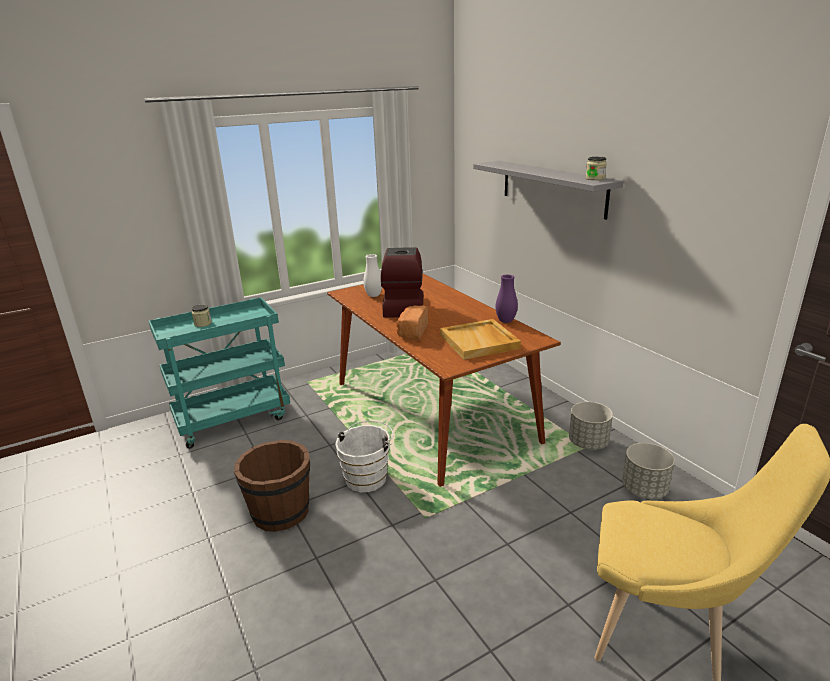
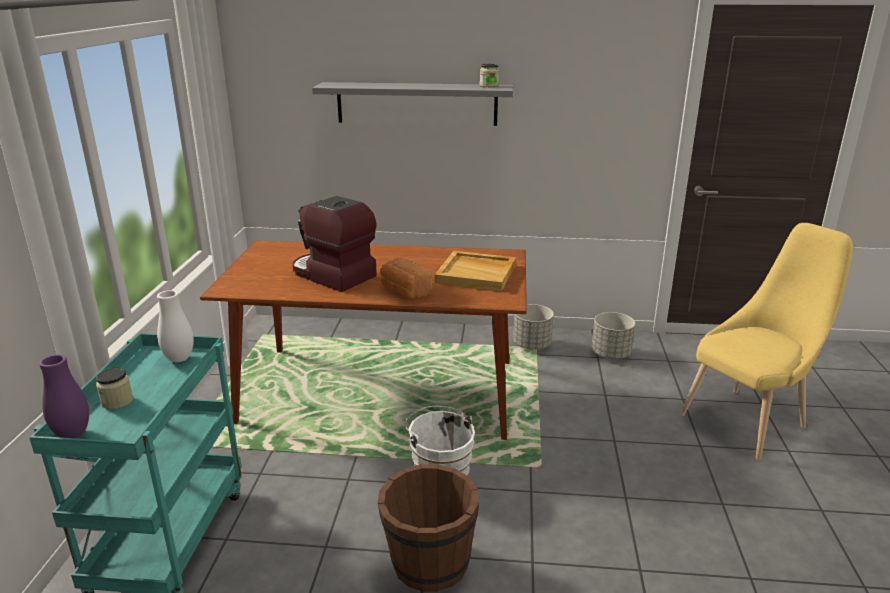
camera: 55 degrees left, 0 degrees up
white vase [363,254,382,297] -> white vase moved to [157,290,194,362]
purple vase [496,275,518,323] -> purple vase moved to [39,355,89,438]

